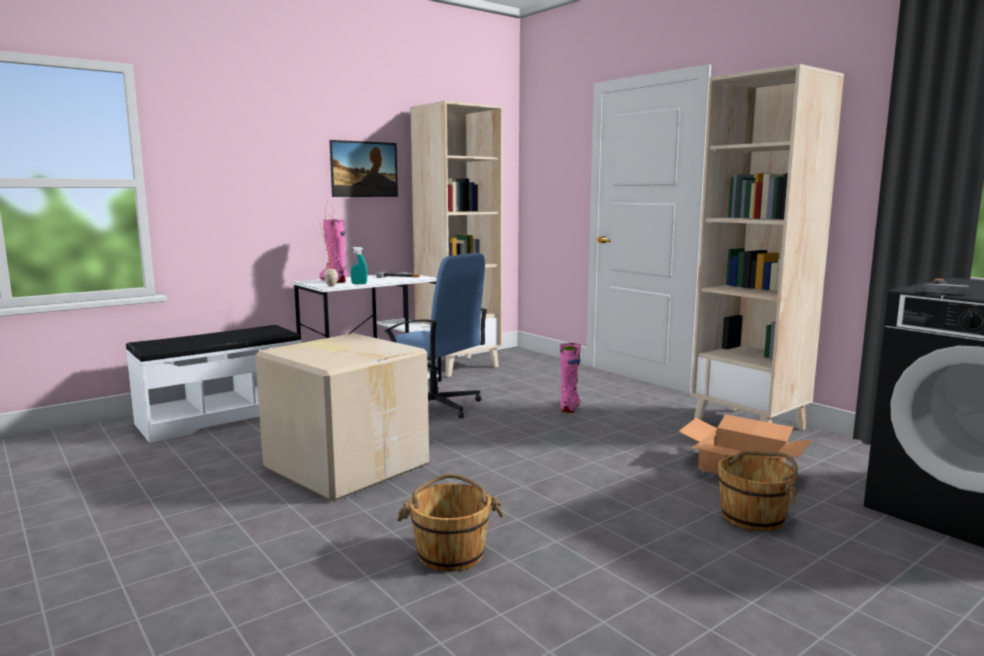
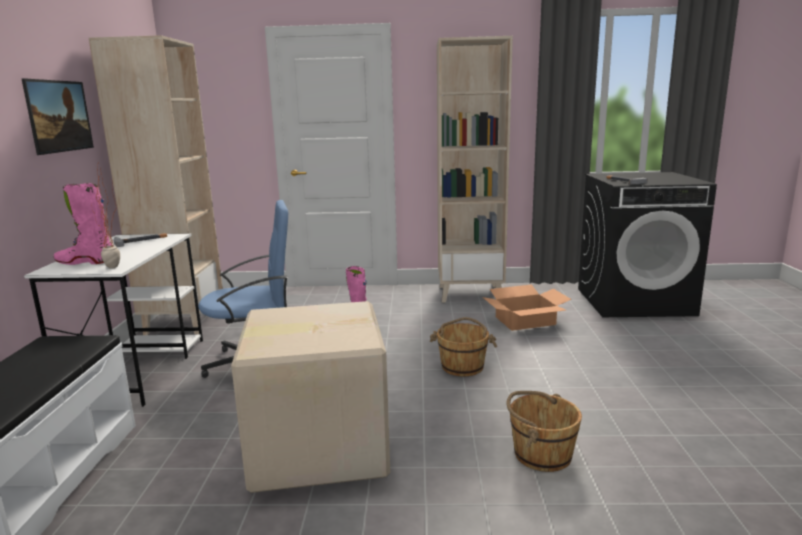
camera: 50 degrees left, 5 degrees up
turquoise spray bottle [350,247,367,284] -> none
brown bucket [718,451,798,531] -> brown bucket moved to [430,317,497,376]

